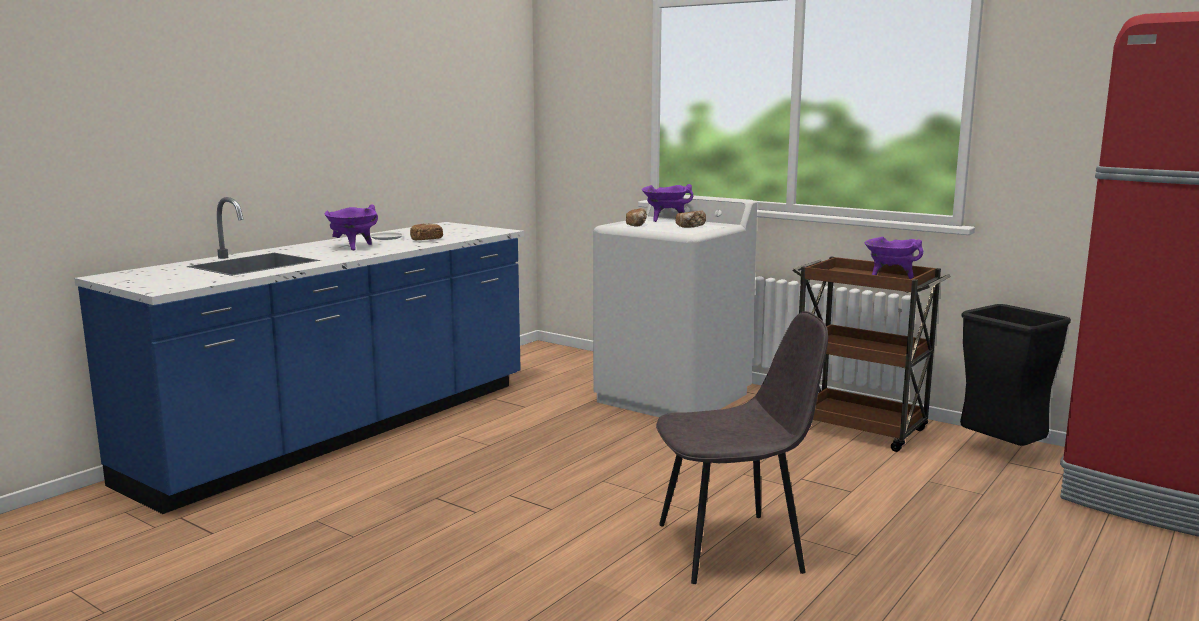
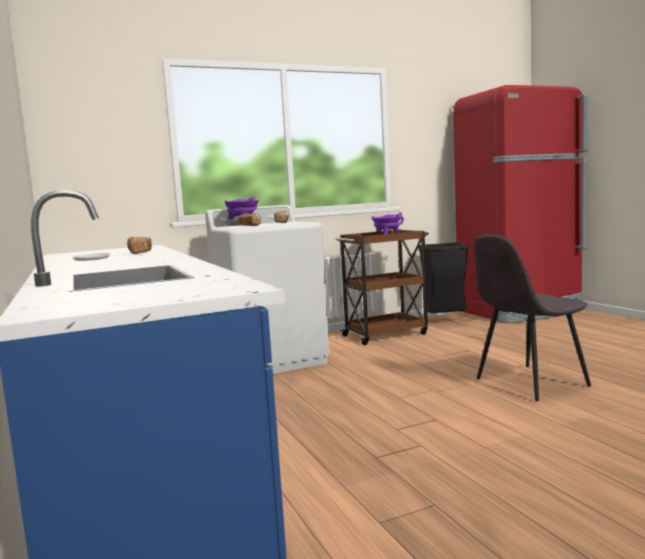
camera: 60 degrees left, 5 degrees down
purple cooking pot [324,205,378,250] -> none
grey chair [656,311,828,584] -> grey chair turned 135 degrees counterclockwise [474,234,591,401]

